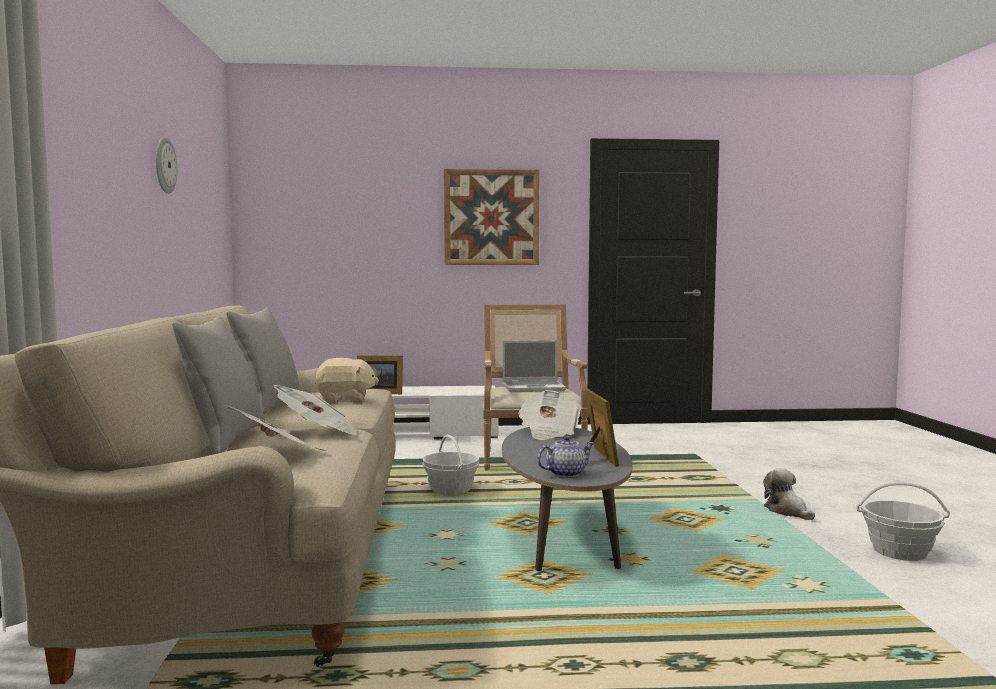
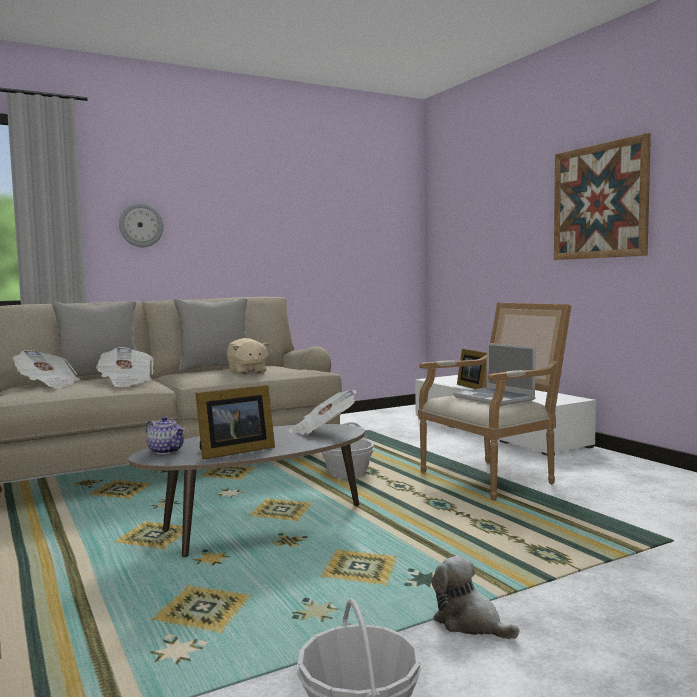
camera: 65 degrees right, 0 degrees up
wall clock [156,137,177,194] -> wall clock moved to [119,203,163,247]
plush toy [763,468,815,520] -> plush toy turned 90 degrees counterclockwise [431,556,519,639]

